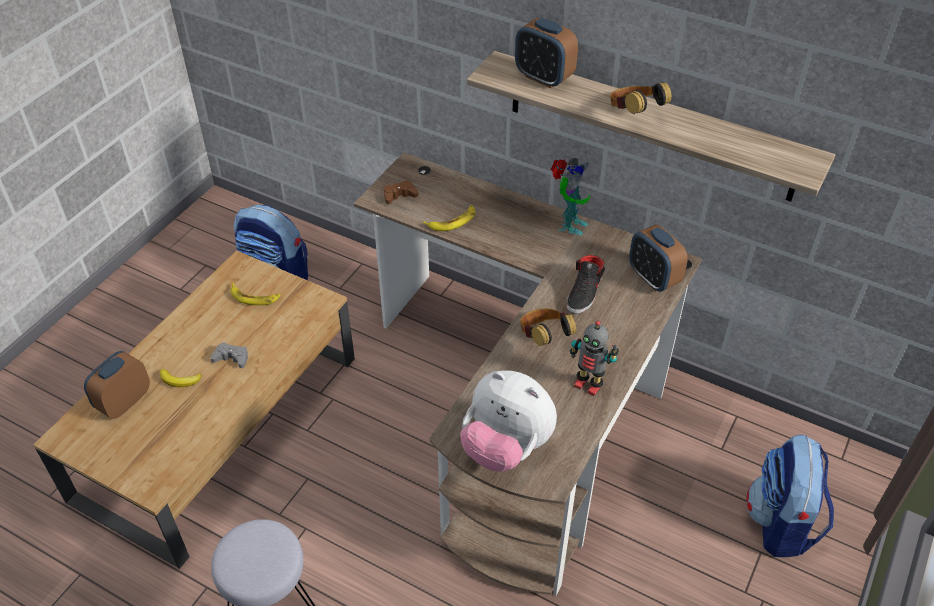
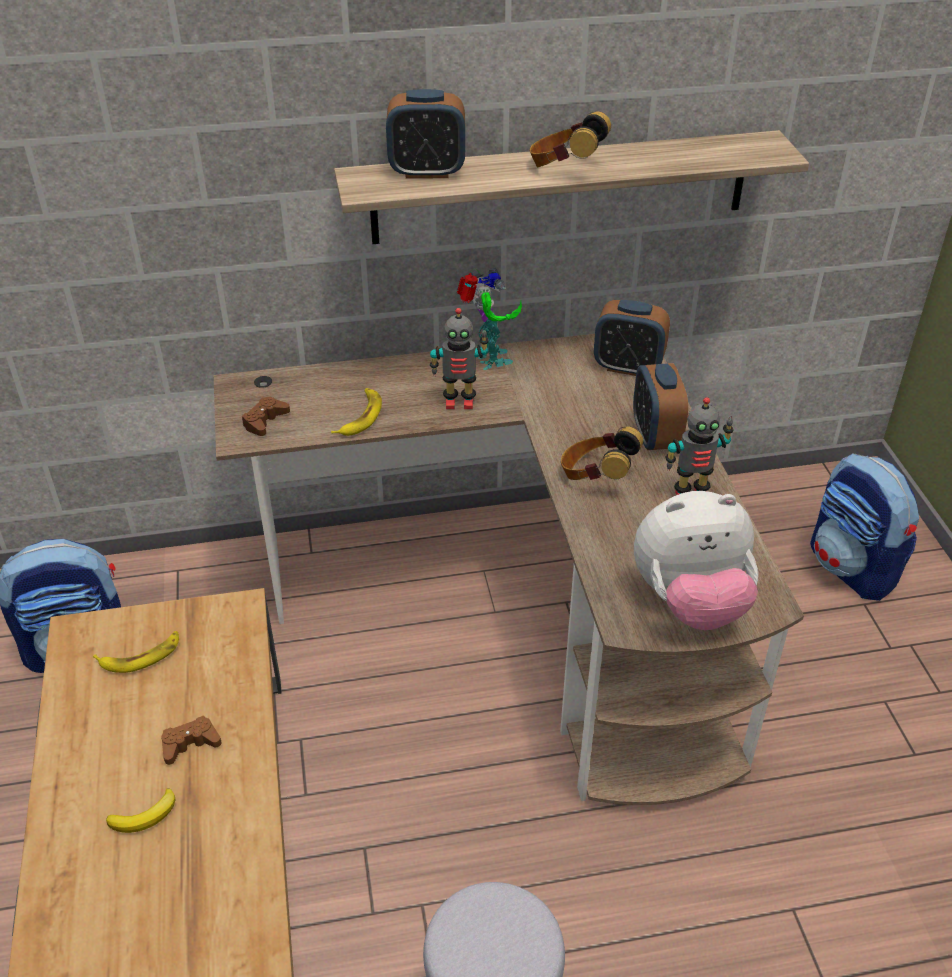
camera: 40 degrees left, 5 degrees down
alarm clock [84,351,150,419] -> alarm clock moved to [633,363,688,450]
grey game controller [210,342,248,368] -> brown game controller [161,716,221,765]
black shoe [567,255,605,314] -> none
none -> toy robot [430,308,489,409]

